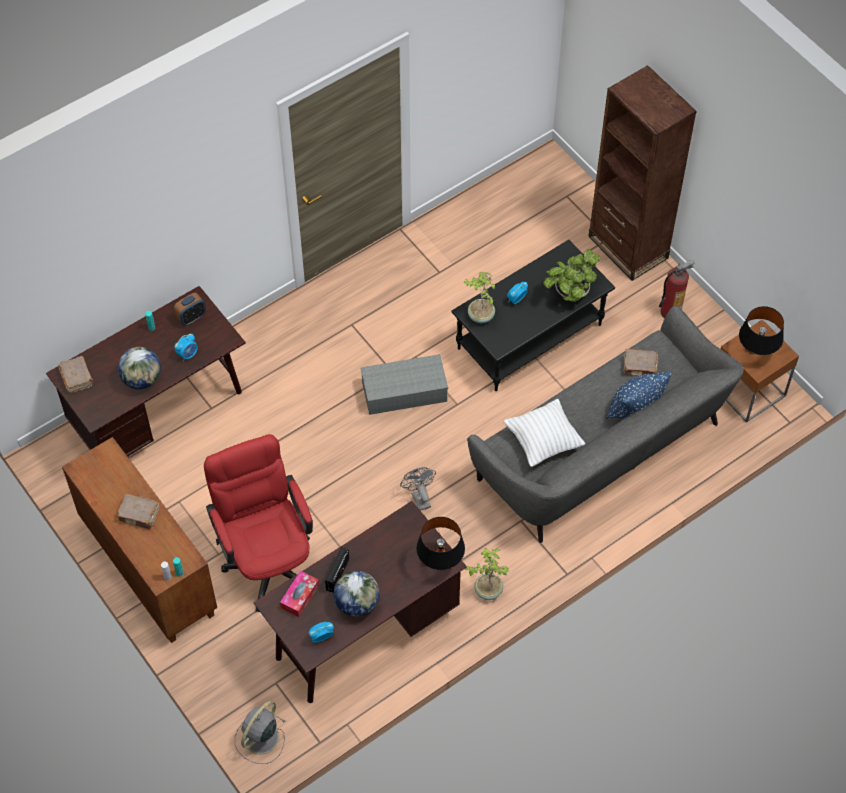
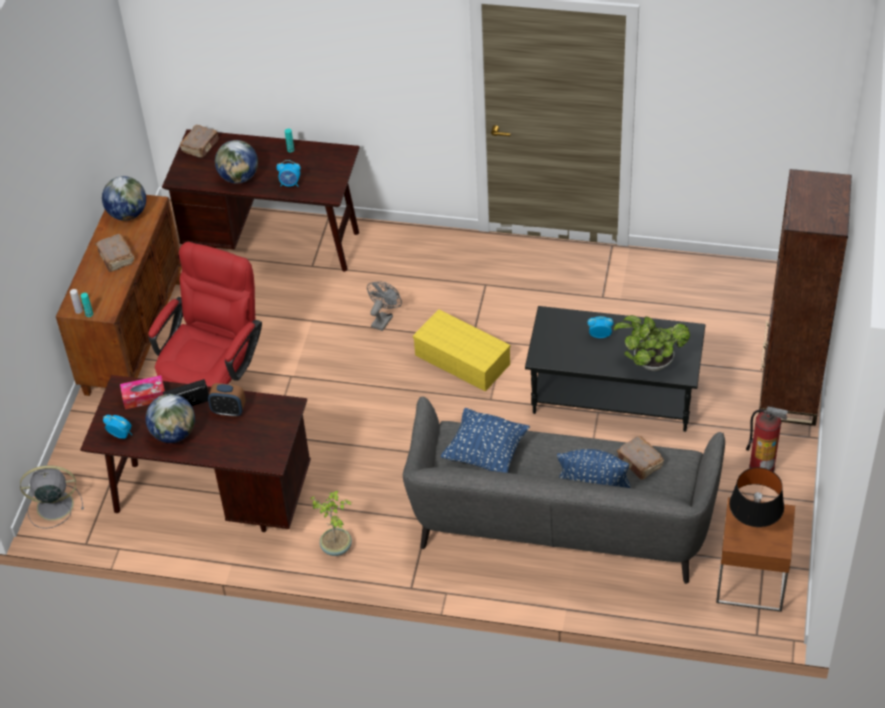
camera: 50 degrees right, 10 degrees down
alarm clock [174,292,206,326] -> alarm clock moved to [208,383,246,417]
grey storage box [361,354,448,415] -> yellow storage box [413,309,511,392]
grey fan [400,467,436,511] -> grey fan moved to [367,281,402,331]
black table lamp [416,517,465,570] -> none
potted plant [463,272,495,323] -> none
white pillow [504,399,585,467] -> blue pillow [441,408,530,473]
none -> globe [102,176,146,221]

